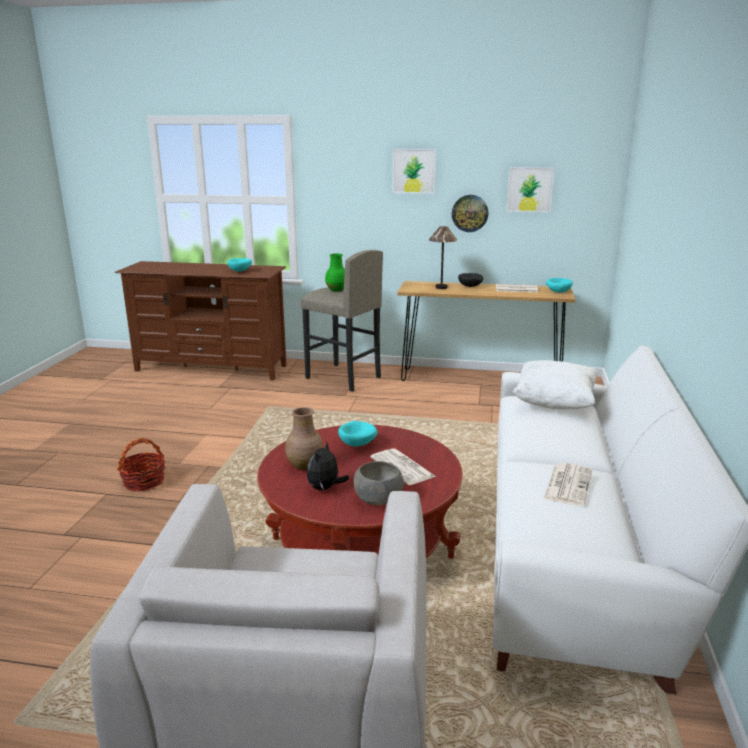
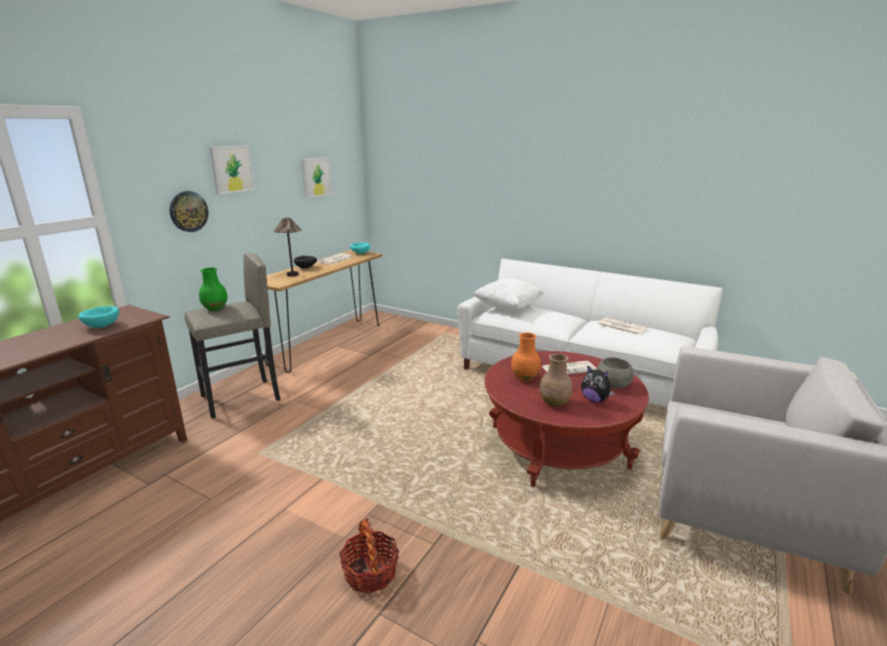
camera: 70 degrees left, 0 degrees up
turquoise bowl [338,421,377,446] -> orange vase [511,332,541,381]
wall clock [452,195,488,232] -> wall clock moved to [170,191,209,232]

